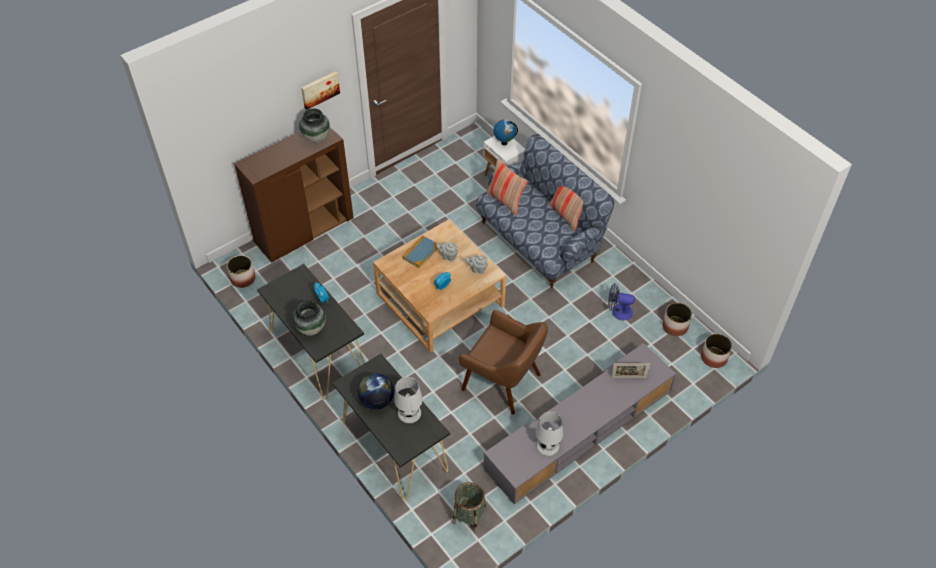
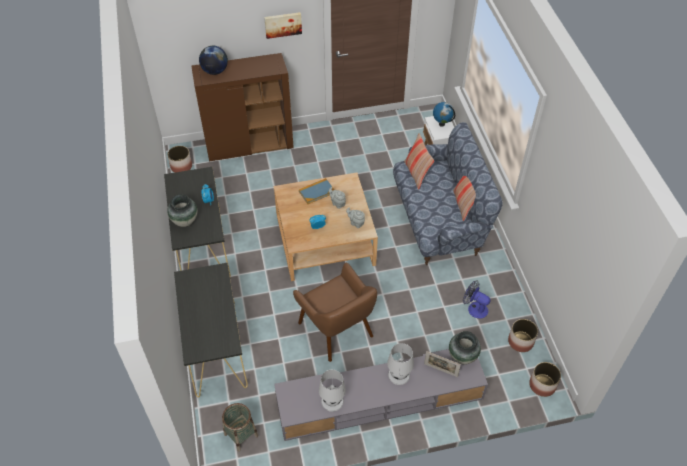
camera: 25 degrees right, 0 degrees up
vase [299,108,330,143] -> vase moved to [449,331,481,365]
globe [358,373,394,410] -> globe moved to [199,46,228,75]
white table lamp [394,377,423,423] -> white table lamp moved to [387,343,414,385]

